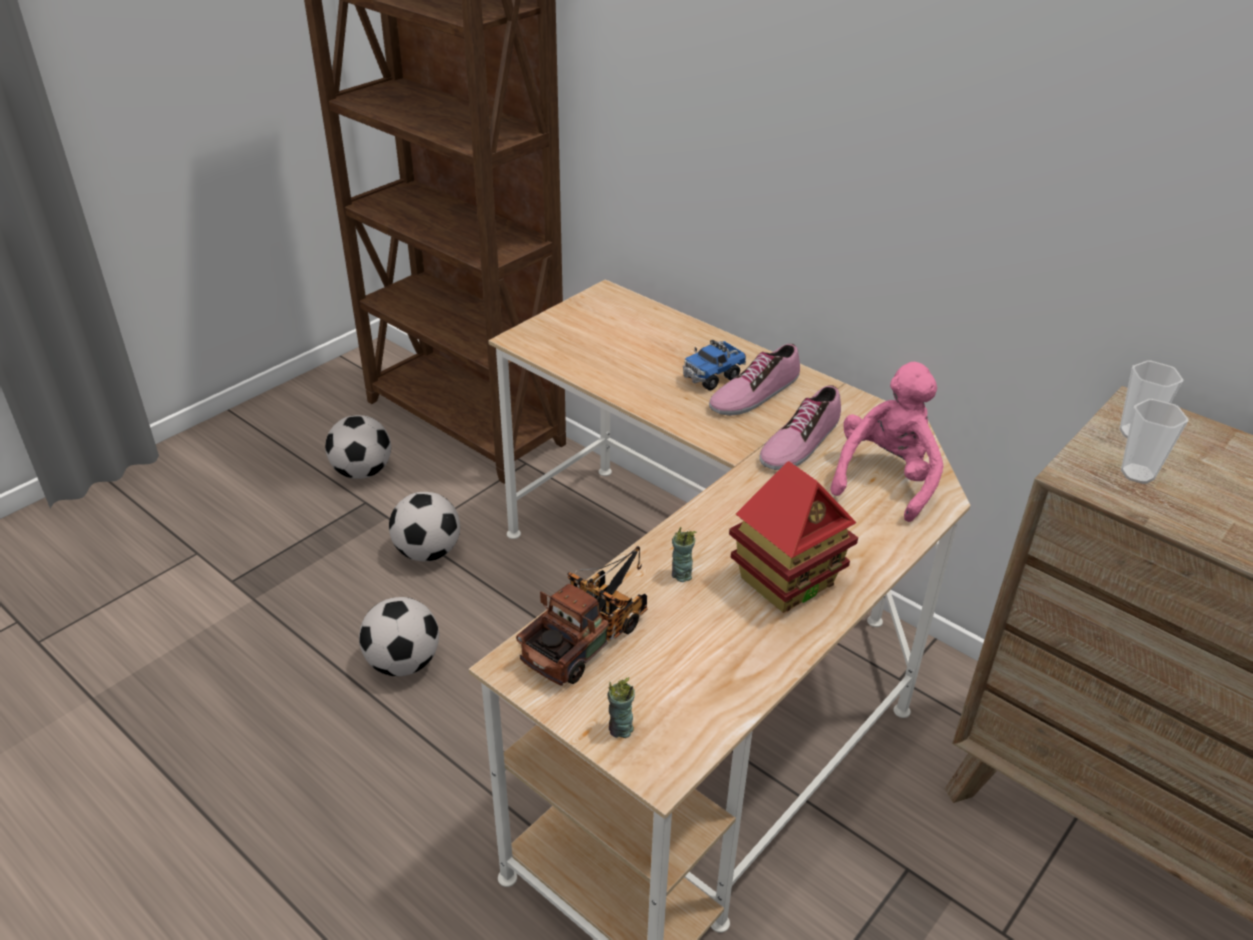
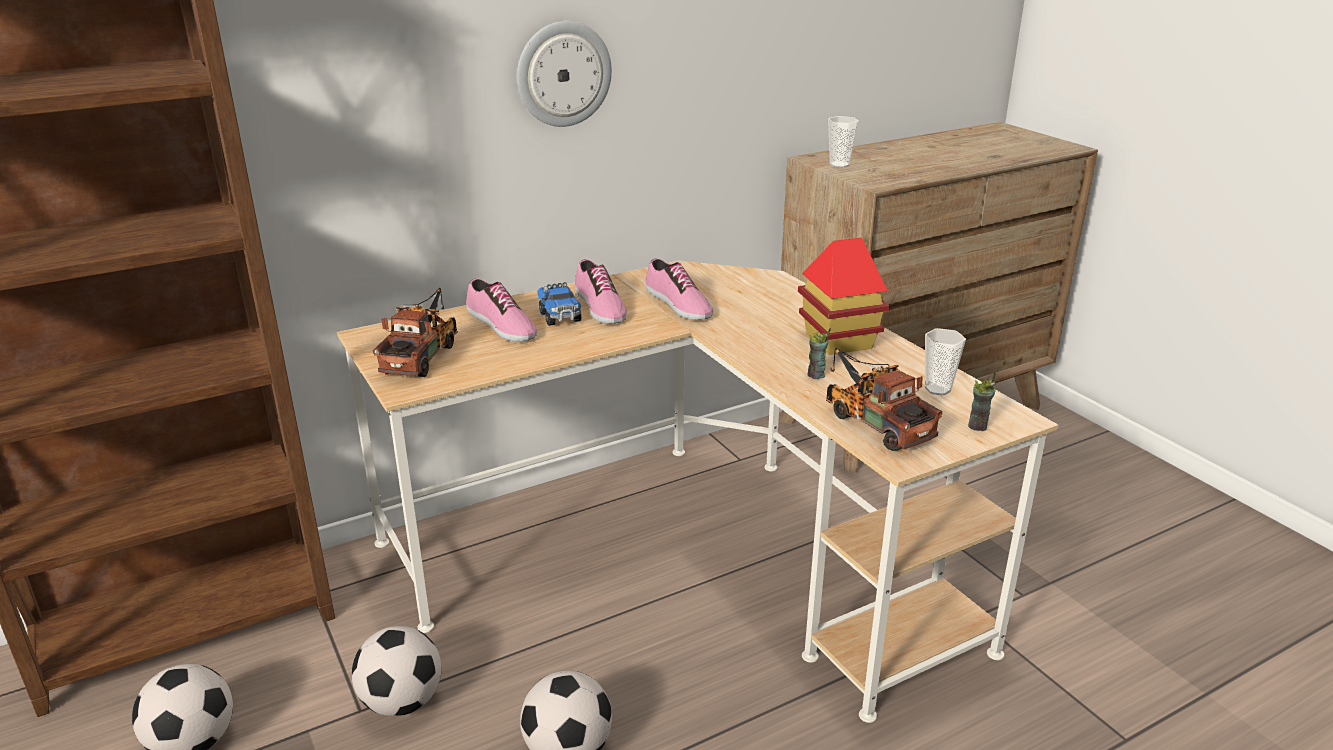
camera: 70 degrees left, 10 degrees down
pink plush toy [830,362,943,522] -> none
cup [1121,399,1189,484] -> cup moved to [925,328,966,395]
none -> toy truck [373,288,458,377]
none -> shoe [466,278,537,342]
none -> wall clock [517,21,612,127]

